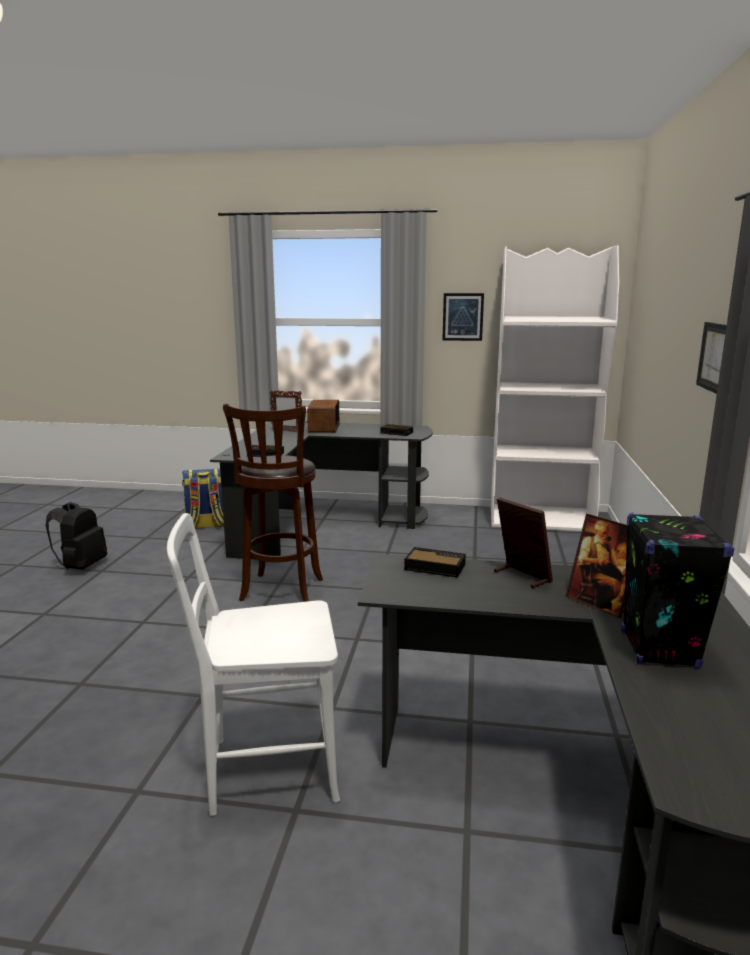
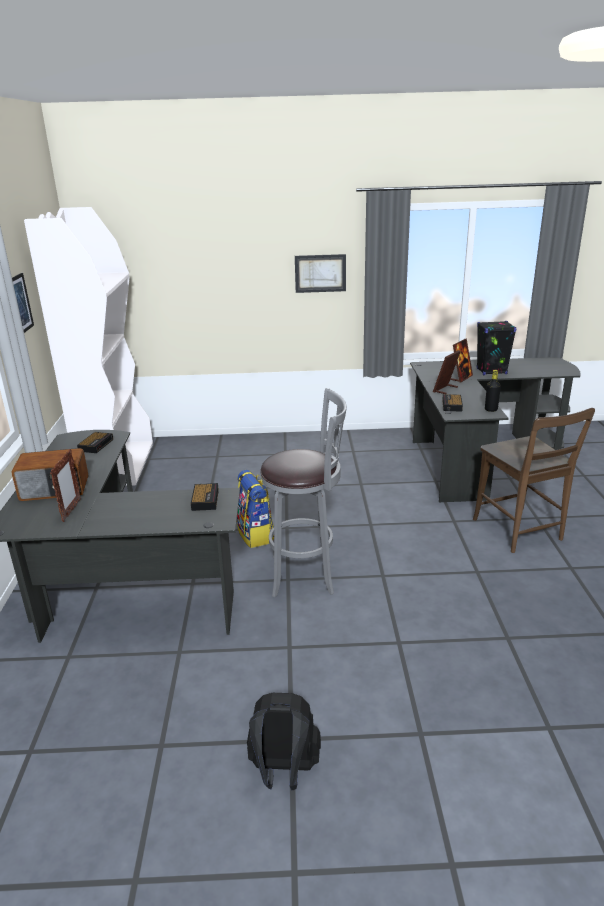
camera: 100 degrees left, 10 degrees up
white chair [167,513,340,816] -> brown chair [473,408,595,553]
backpack [182,469,224,529] -> backpack moved to [237,470,274,548]
brown stool [223,403,323,602] -> grey stool [260,388,347,597]
none -> black bottle [485,370,501,412]

